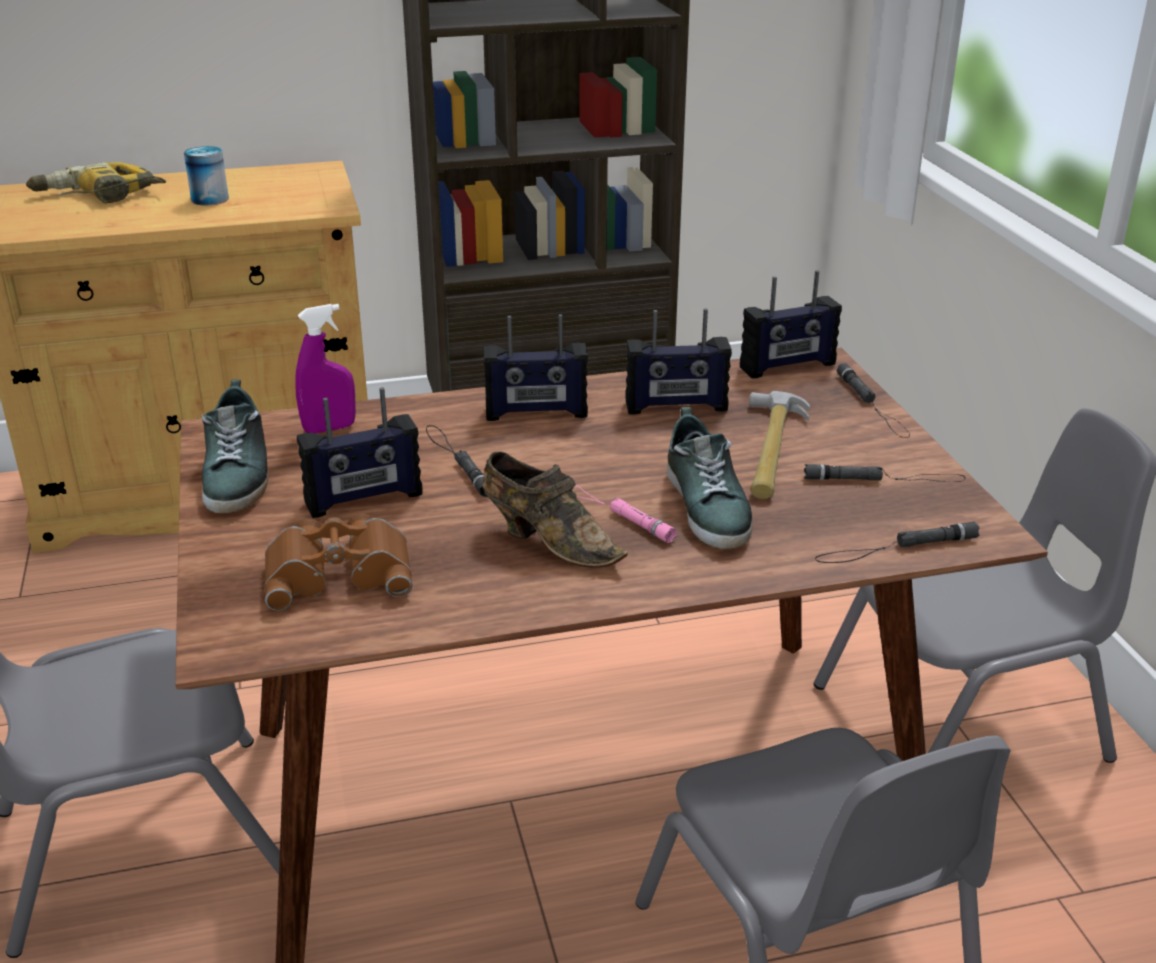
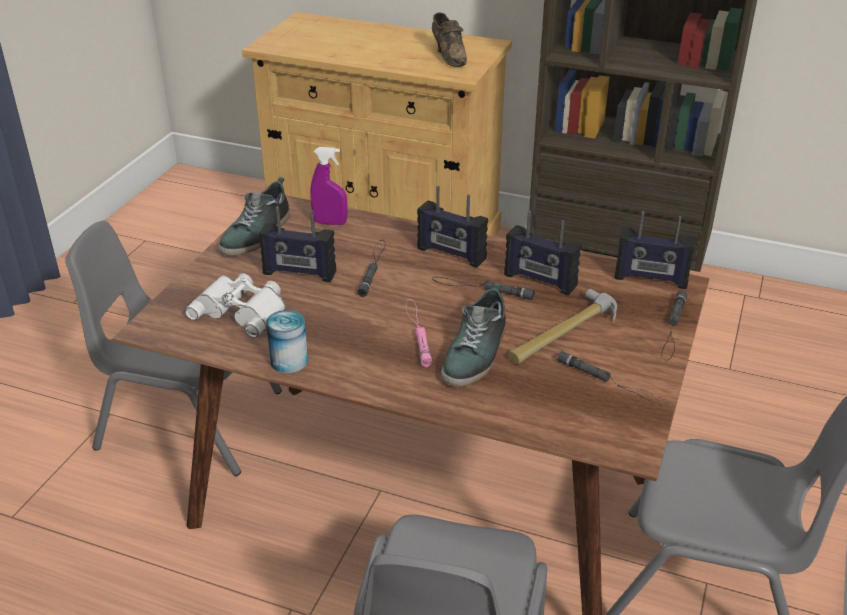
camera: 35 degrees right, 5 degrees up
power drill [26,162,166,204] -> none
can [184,146,229,205] -> can moved to [266,310,308,373]
brown binoculars [264,513,412,611] -> white binoculars [185,273,286,338]
brown shoe [482,452,628,568] -> brown shoe moved to [432,12,467,67]
black flashlight [815,522,979,563] -> black flashlight moved to [432,277,535,300]

